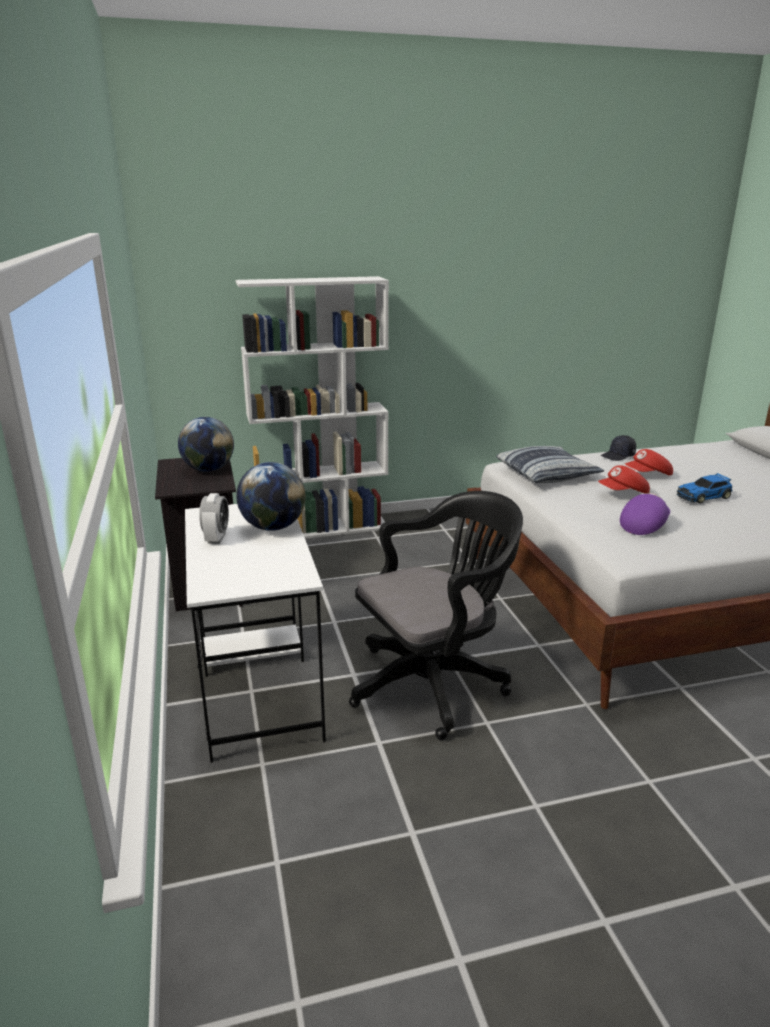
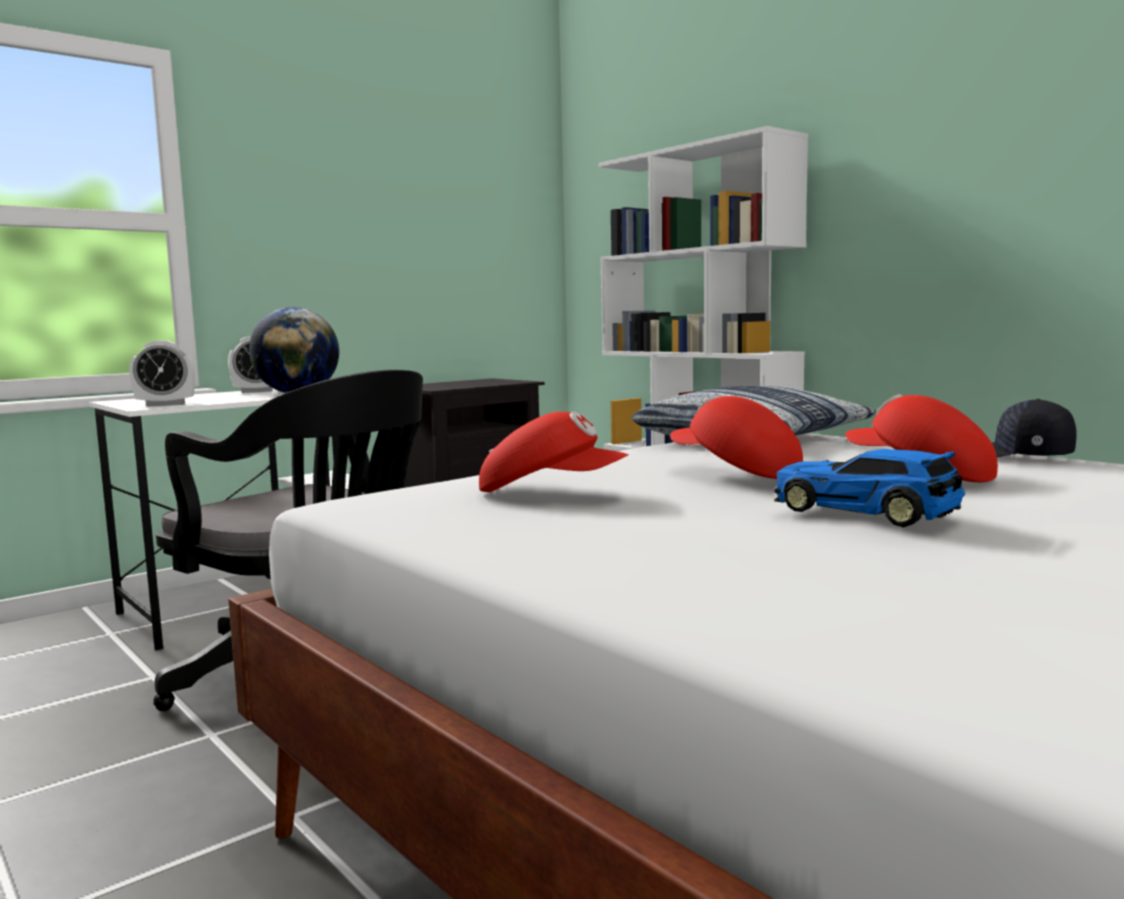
camera: 65 degrees right, 15 degrees down
globe [178,417,234,472] -> none
purple cap [620,493,670,535] -> red cap [479,411,629,492]
none -> alarm clock [129,340,195,407]

